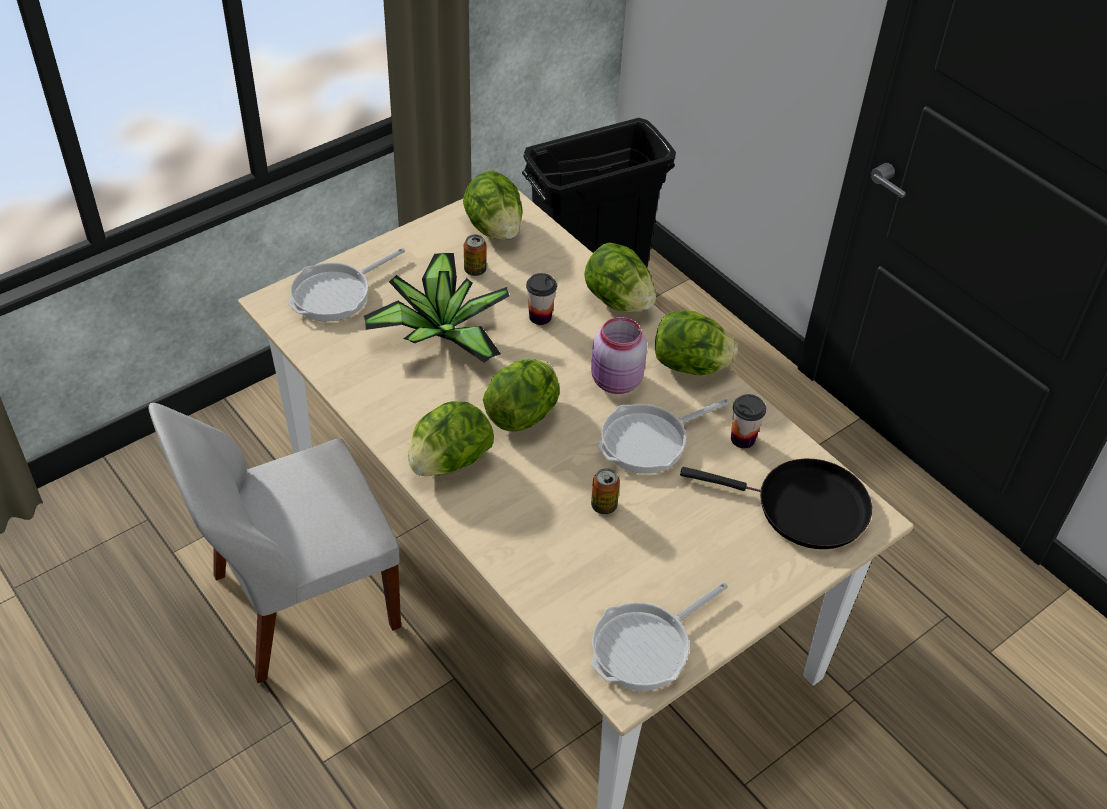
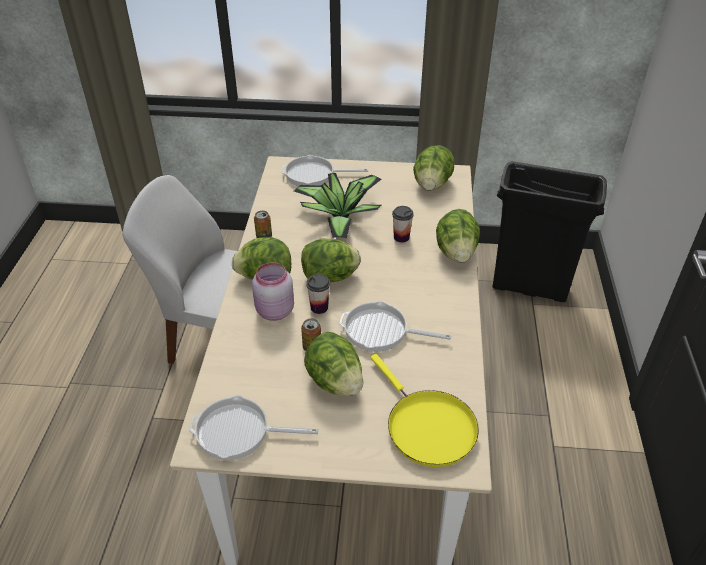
camera: 45 degrees right, 5 degrees down
can [464,235,487,276] -> can moved to [254,211,272,238]
pink jar [591,317,647,394] -> pink jar moved to [252,262,294,321]
lettuce [655,311,738,375] -> lettuce moved to [304,332,363,396]
black frying pan [680,459,872,549] -> yellow frying pan [370,354,479,467]
cup [731,394,766,448] -> cup moved to [306,274,330,314]

